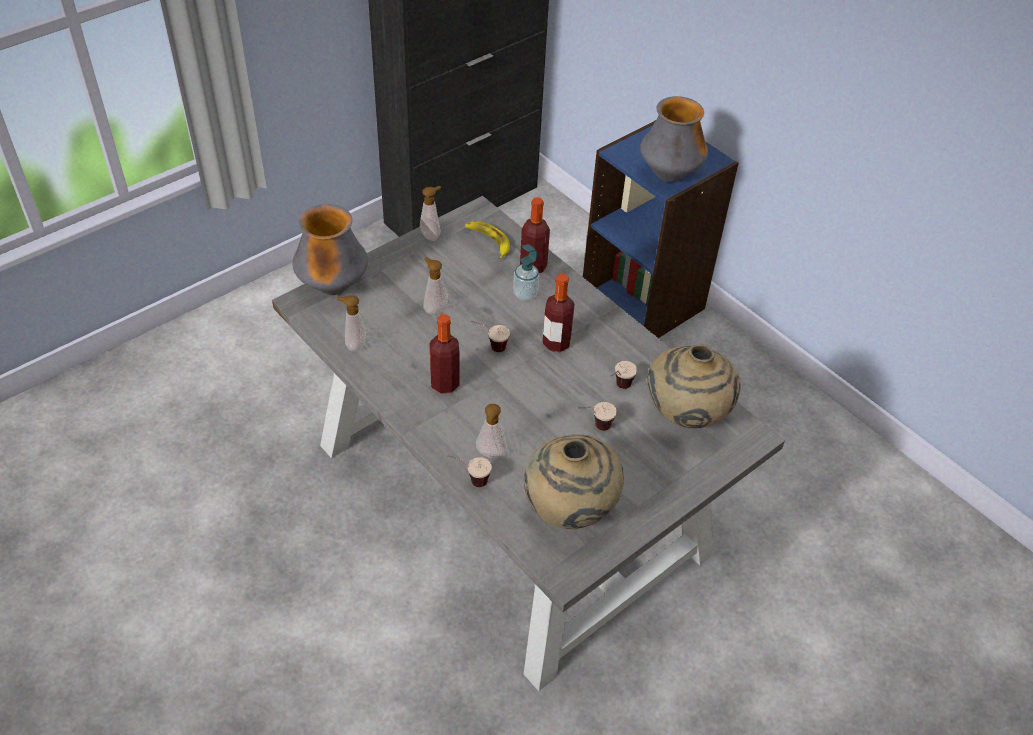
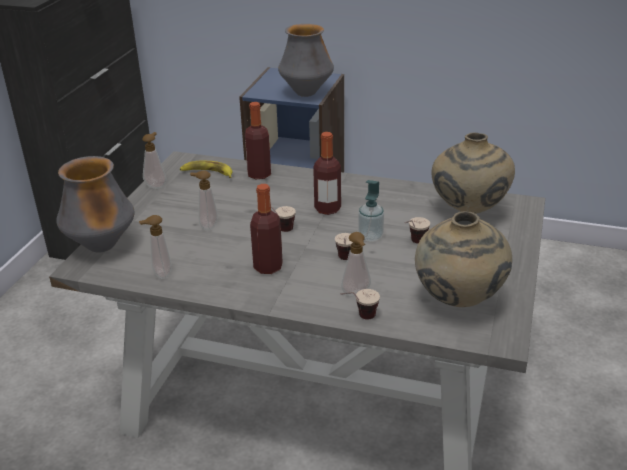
camera: 30 degrees left, 15 degrees down
soap dispenser [513,244,539,301] -> soap dispenser moved to [358,180,384,242]
cup [611,361,637,389] -> cup moved to [335,233,353,260]

